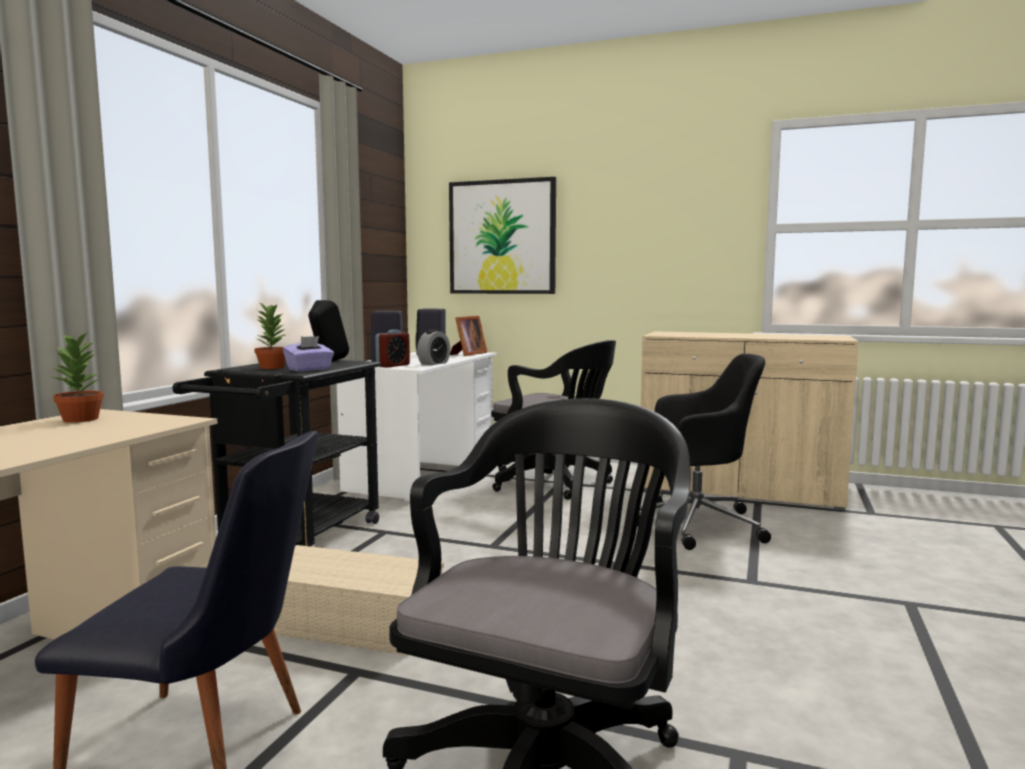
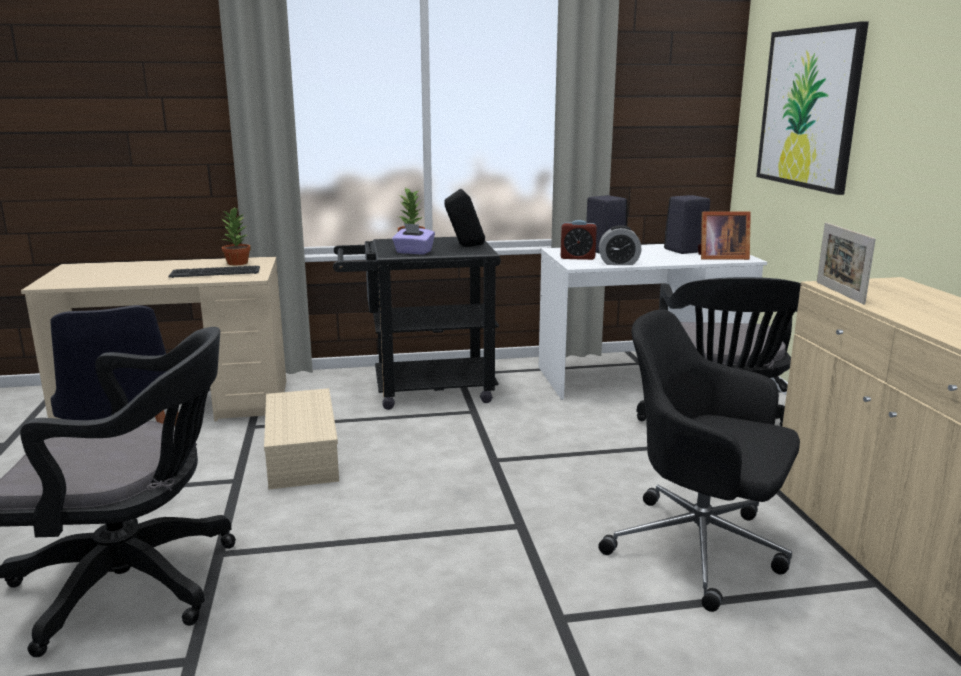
camera: 60 degrees right, 10 degrees up
black office chair [637,354,771,550] -> black office chair turned 150 degrees clockwise [598,310,800,612]
none -> keyboard [169,266,260,278]
none -> picture frame [817,222,876,305]

